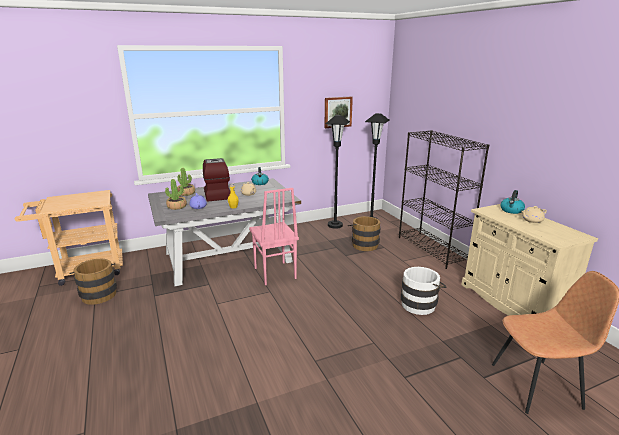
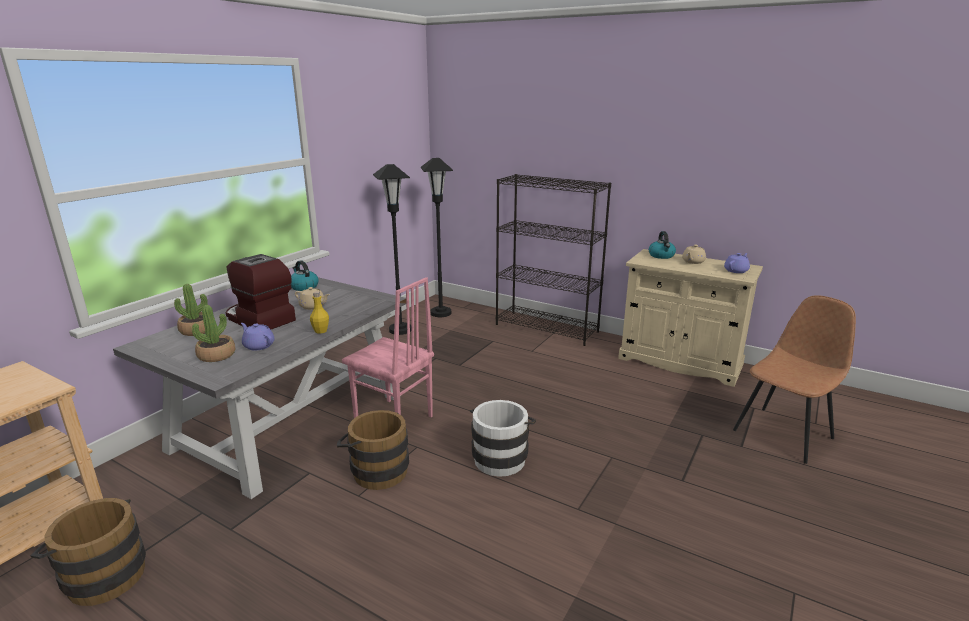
camera: 35 degrees left, 0 degrees up
picture [324,97,353,128] -> none
brown bucket [348,216,380,251] -> brown bucket moved to [337,410,409,490]
white bucket [401,267,446,315] -> white bucket moved to [470,400,536,477]
none -> purple teapot [724,253,750,273]

